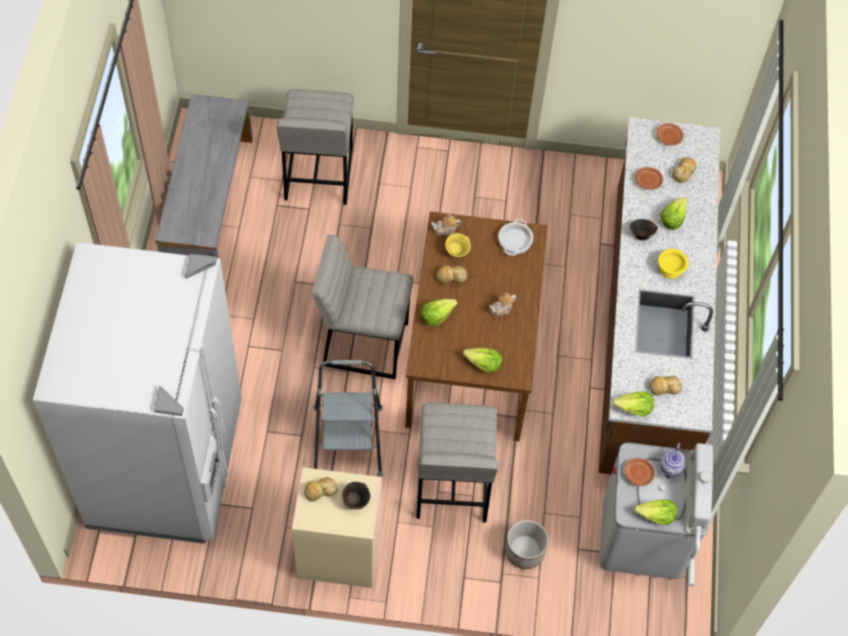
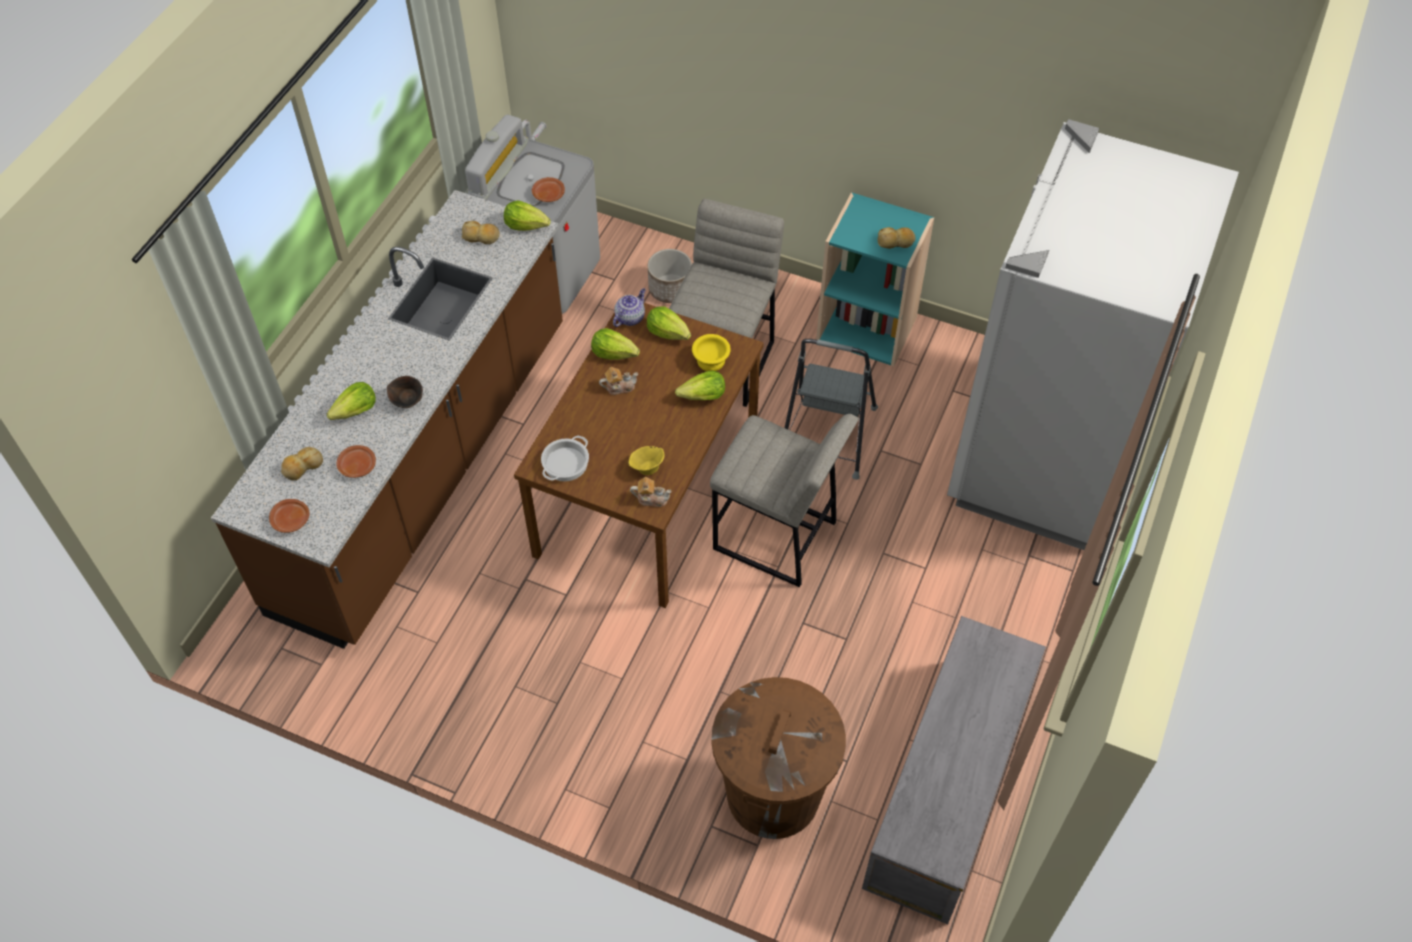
camera: 160 degrees left, 5 degrees down
grey chair [277,89,354,205] -> brown trash can [711,677,846,839]
beige bookcase [292,467,382,588] -> turquoise bookcase [816,192,934,366]
brown bowl [342,482,371,510] -> none
bread [436,265,467,284] -> none
lettuce [634,500,677,525] -> lettuce moved to [591,328,640,360]
yellow bowl [658,249,688,279] -> yellow bowl moved to [692,334,730,371]
teapot [660,443,686,479] -> teapot moved to [613,288,646,327]

